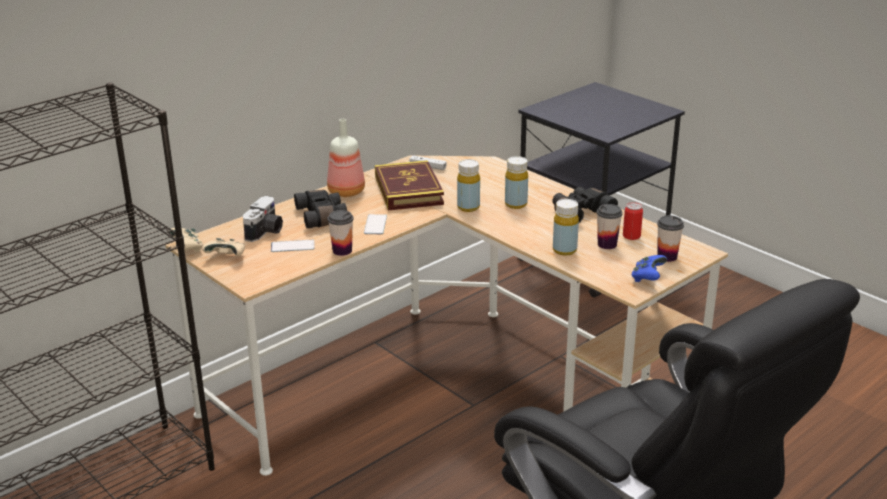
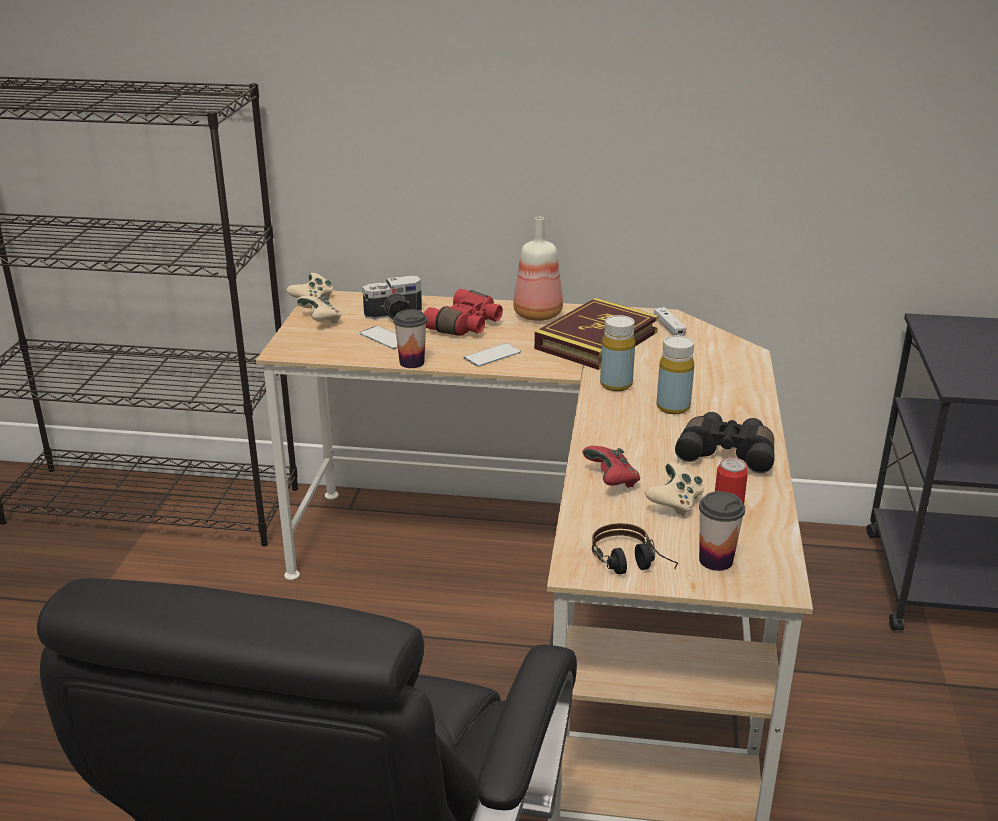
camera: 50 degrees right, 0 degrees up
black binoculars [294,190,347,228] -> red binoculars [424,289,503,336]
yellow bottle [553,199,579,256] -> red game controller [582,446,640,488]
cup [597,204,623,249] -> beige game controller [645,462,704,516]
blue game controller [631,255,667,282] -> headphones [592,523,678,575]

